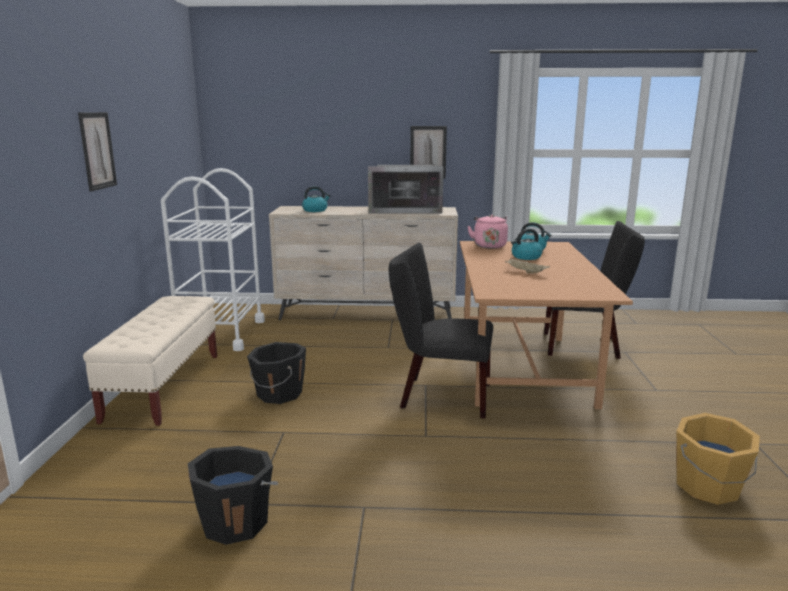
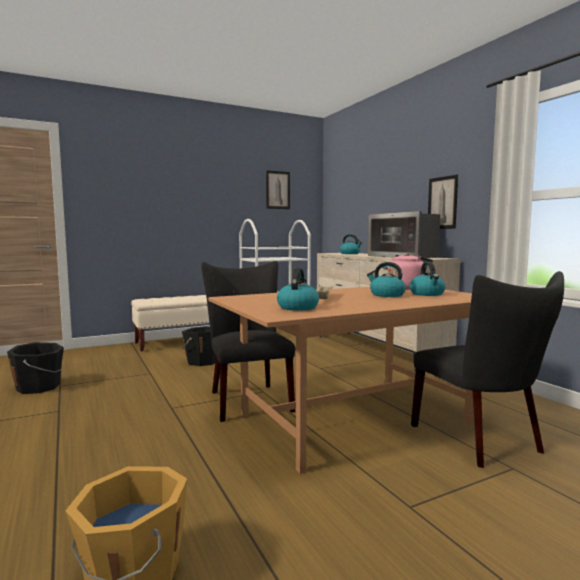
camera: 60 degrees right, 10 degrees down
picture [78,112,117,191] -> picture moved to [266,170,290,209]
none -> kettle [277,268,319,311]

